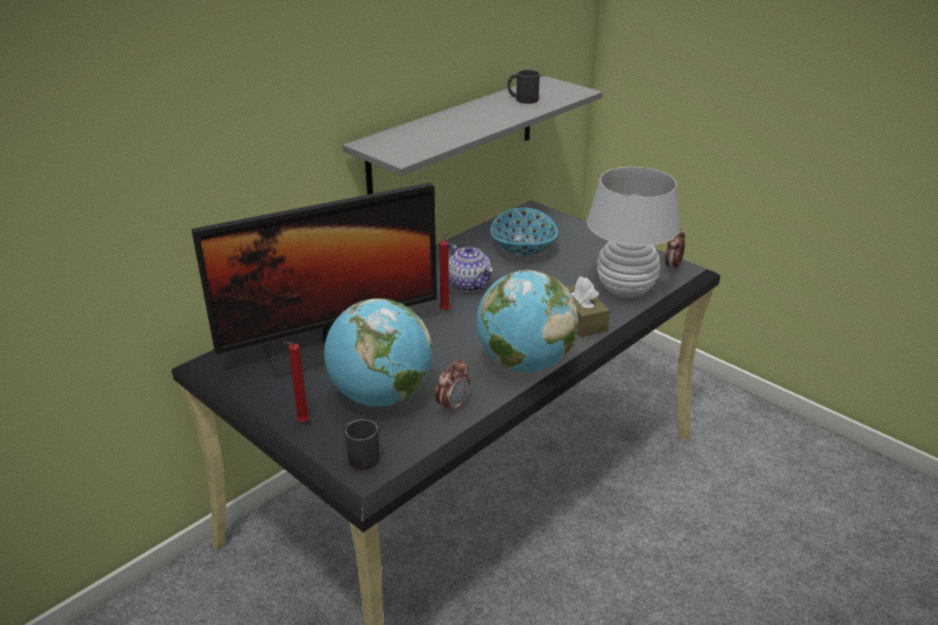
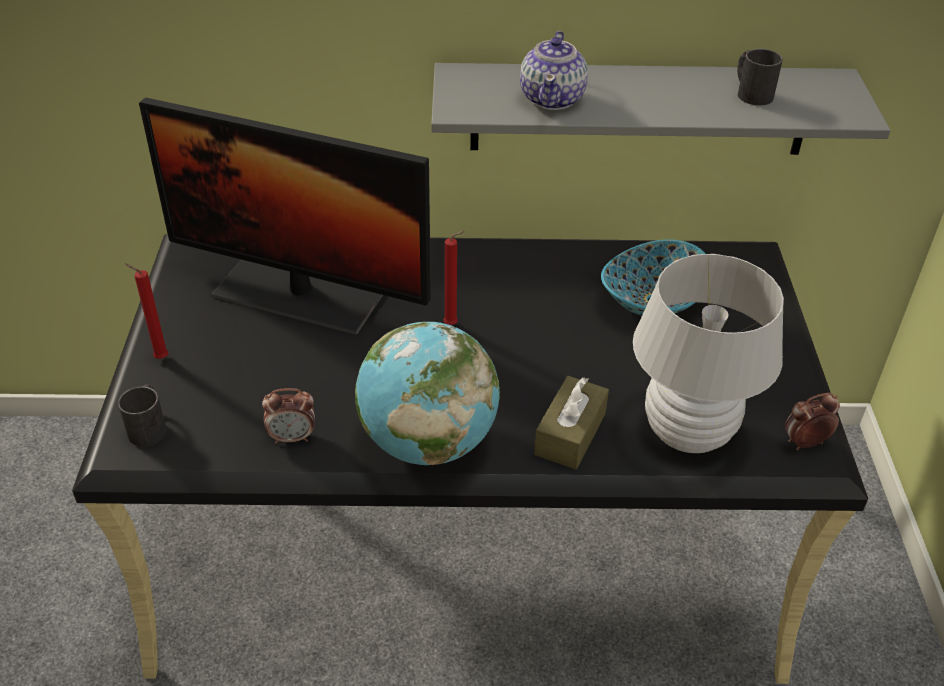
camera: 45 degrees right, 10 degrees up
globe [324,298,432,406] -> none
teapot [448,243,493,292] -> teapot moved to [520,31,588,110]

